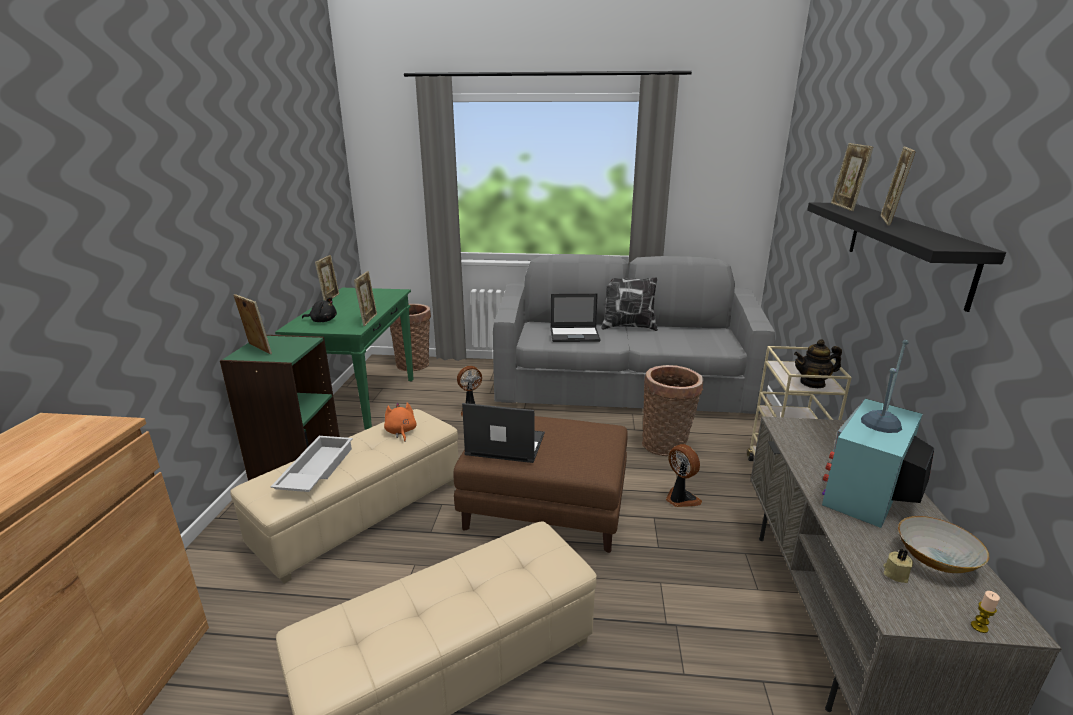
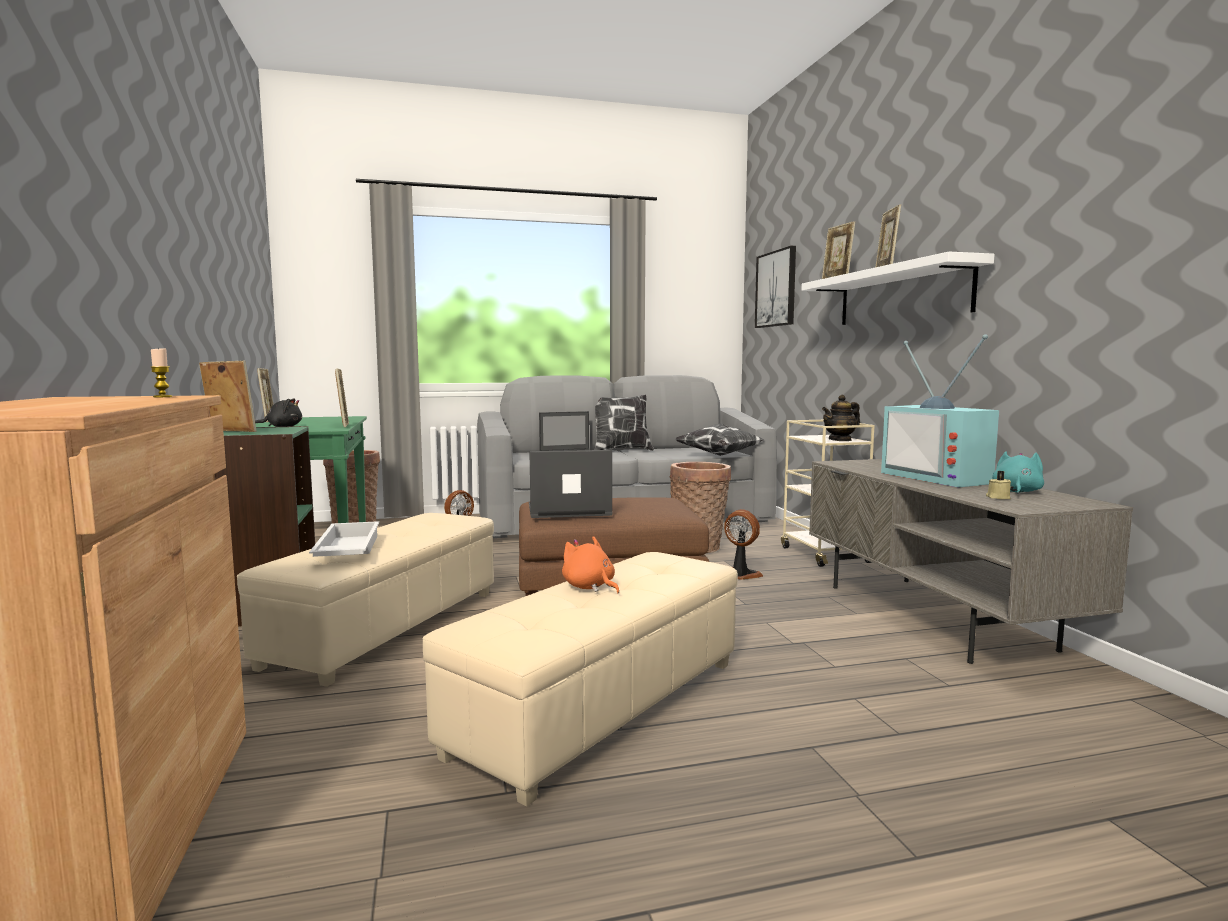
camera: 20 degrees left, 15 degrees down
orange plush toy [384,402,417,442] -> orange plush toy moved to [562,536,619,593]
black shelf [807,202,1006,312] -> white shelf [801,252,995,325]
television [822,340,934,528] -> television turned 45 degrees counterclockwise [881,334,999,487]
bowl [898,516,989,573] -> turquoise plush toy [992,451,1044,494]
candle [971,591,1000,633] -> candle moved to [151,348,172,397]
none -> pillow [675,424,764,456]
none -> picture [755,246,796,328]

